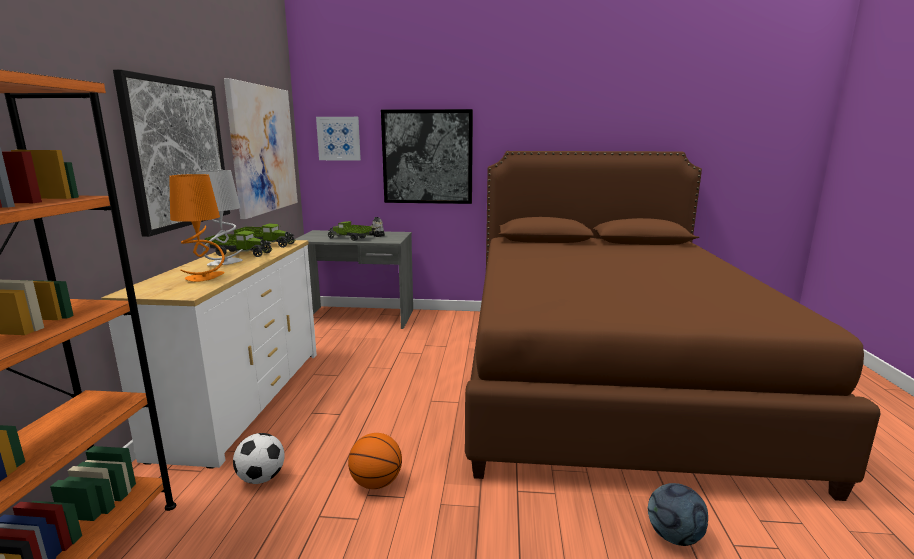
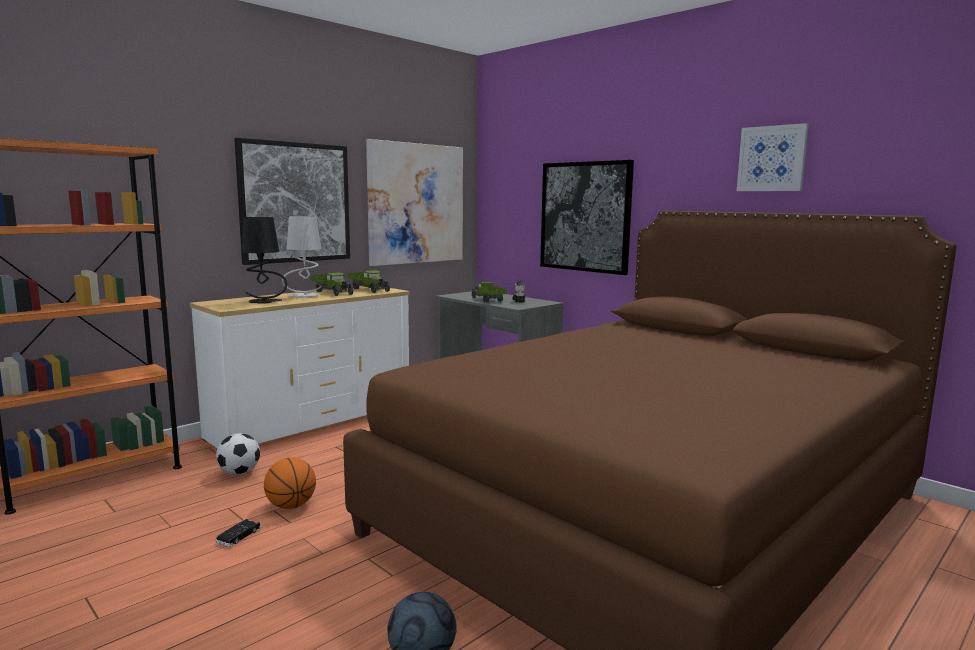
camera: 40 degrees right, 5 degrees down
orange table lamp [169,174,225,282] -> black table lamp [241,217,287,304]
picture [316,117,361,161] -> picture moved to [737,123,809,191]
none -> black toy car [215,519,262,547]

